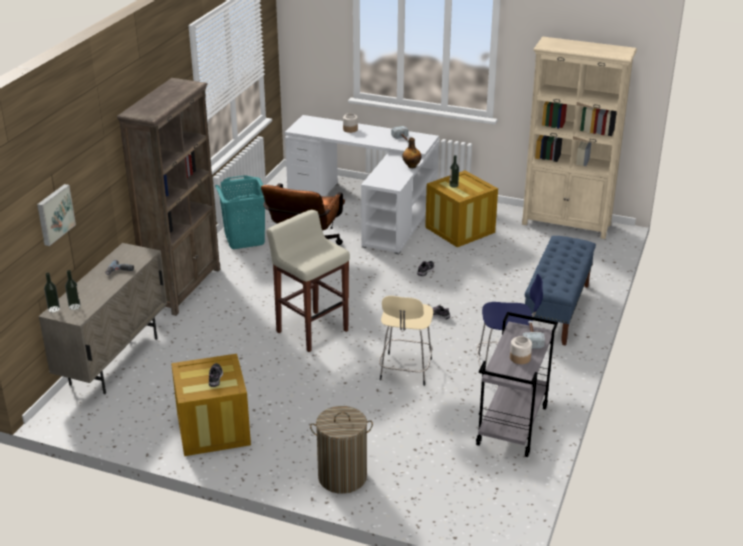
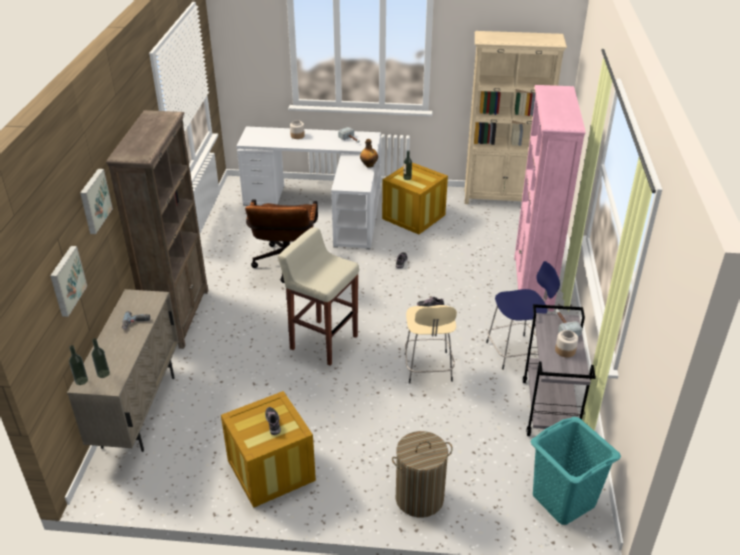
camera: 15 degrees left, 5 degrees up
turquoise laundry basket [215,175,265,249] -> turquoise laundry basket moved to [530,417,621,525]
blue bench [525,236,596,346] -> pink bookcase [514,85,586,312]
none -> picture [80,169,113,234]

